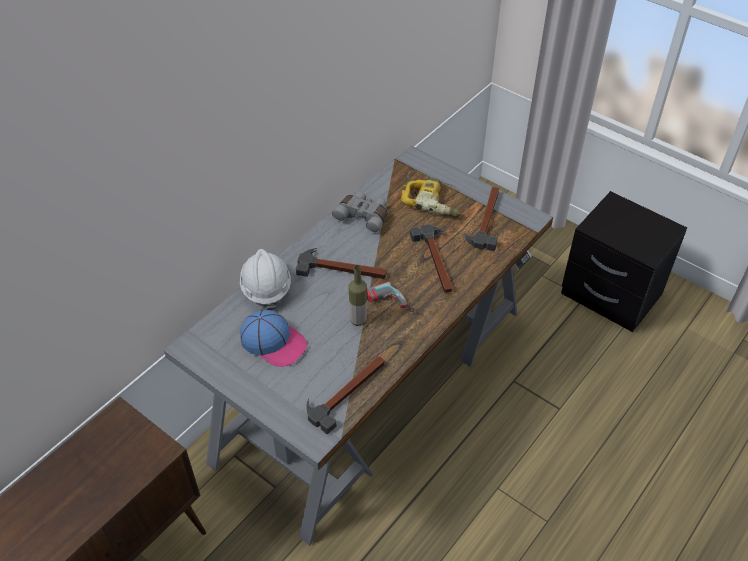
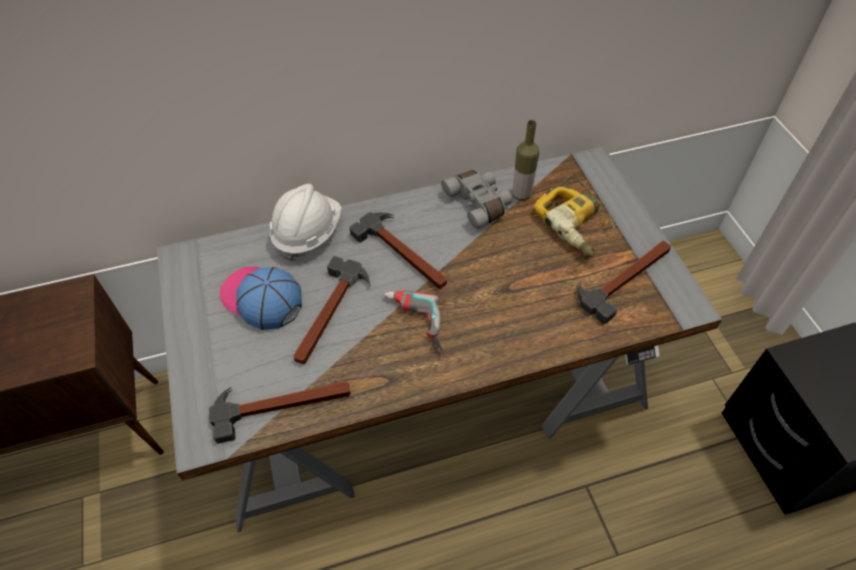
camera: 35 degrees right, 5 degrees up
cap [240,310,307,367] -> cap turned 150 degrees clockwise [220,267,302,330]
bottle [349,265,367,326] -> bottle moved to [513,120,539,201]
hammer [410,224,452,293] -> hammer moved to [293,256,370,364]

